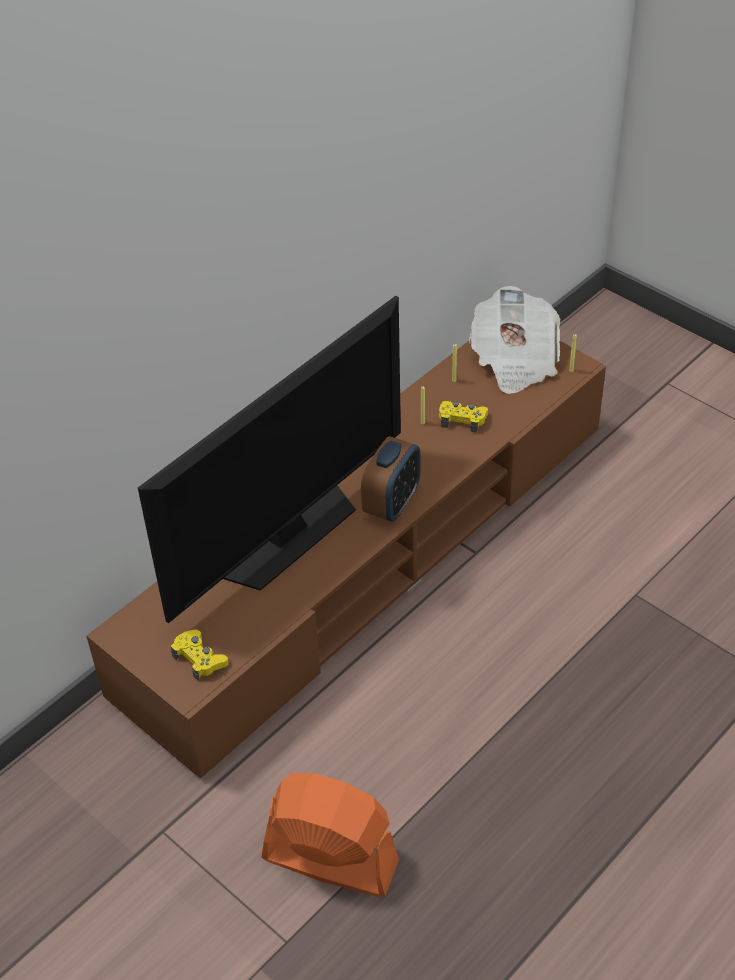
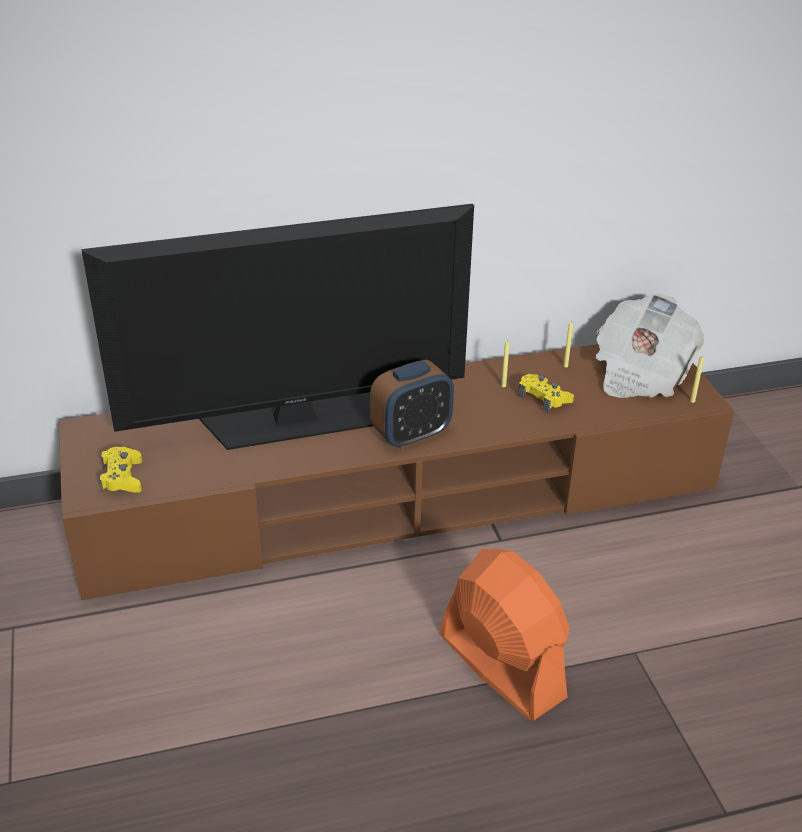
camera: 30 degrees right, 10 degrees down
orange fan [262,773,399,897] -> orange fan moved to [440,549,570,720]

